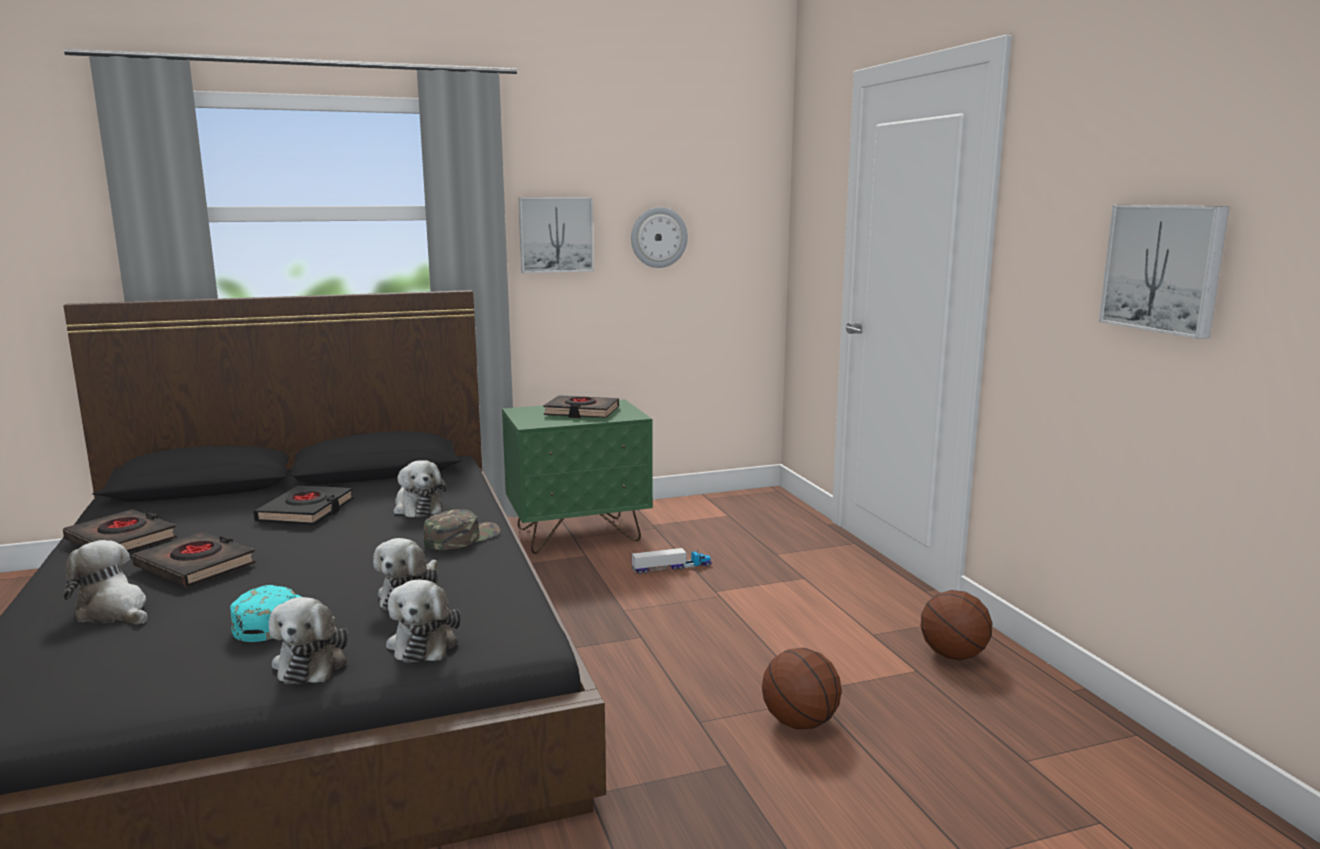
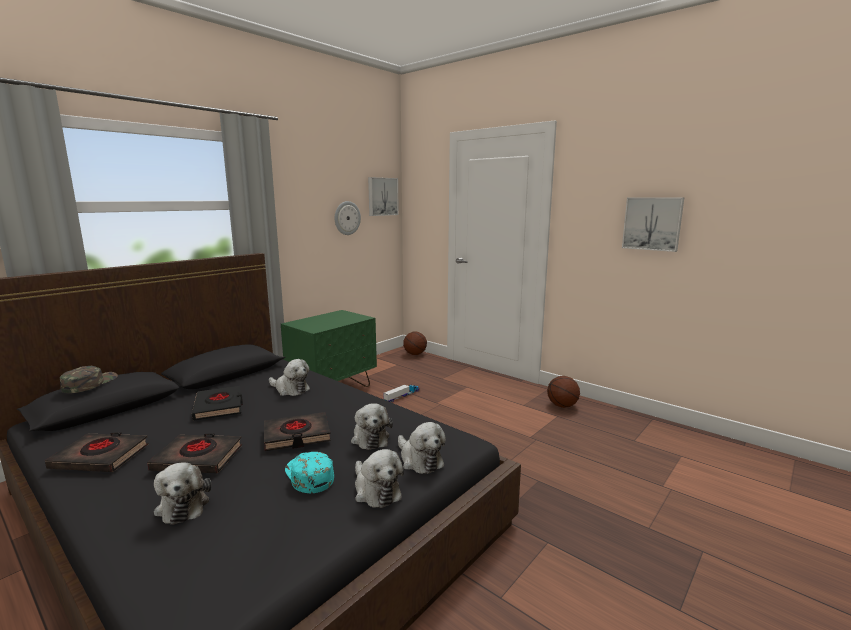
camera: 30 degrees left, 0 degrees up
plush toy [64,540,148,624] -> plush toy turned 120 degrees counterclockwise [154,462,211,525]
green cap [424,509,500,550] -> green cap moved to [60,366,118,393]
picture [518,198,594,273] -> picture moved to [368,177,399,216]
black book [544,395,619,418] -> black book moved to [264,412,331,451]
basketball [762,648,842,729] -> basketball moved to [403,332,427,355]

